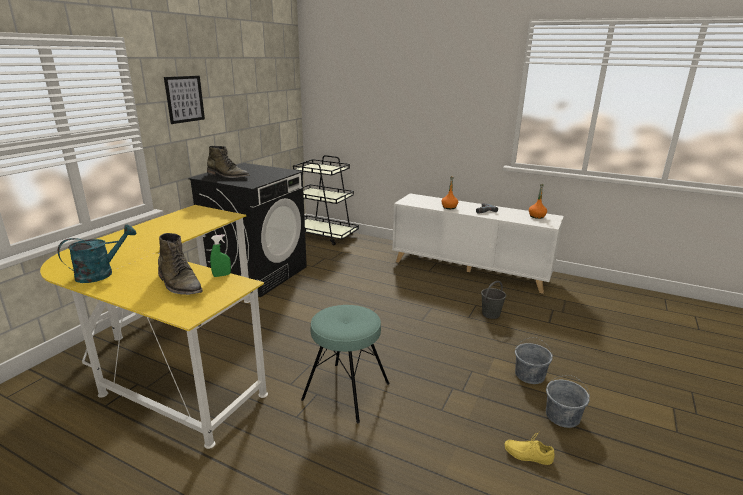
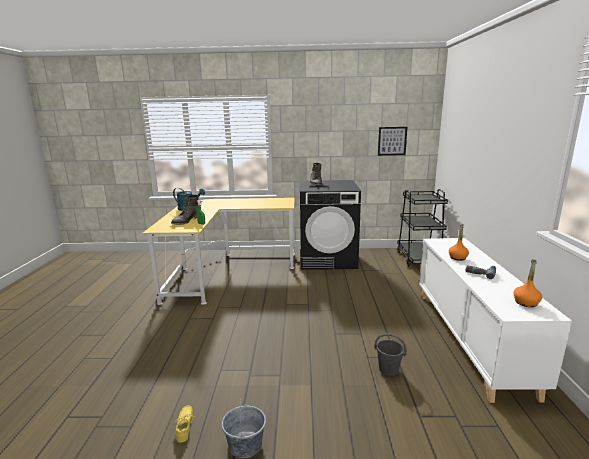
camera: 65 degrees right, 5 degrees down
picture [164,76,205,124] -> picture moved to [378,127,407,156]
turquoise stool [301,305,389,423] -> none
grey bucket [515,337,553,384] -> none

